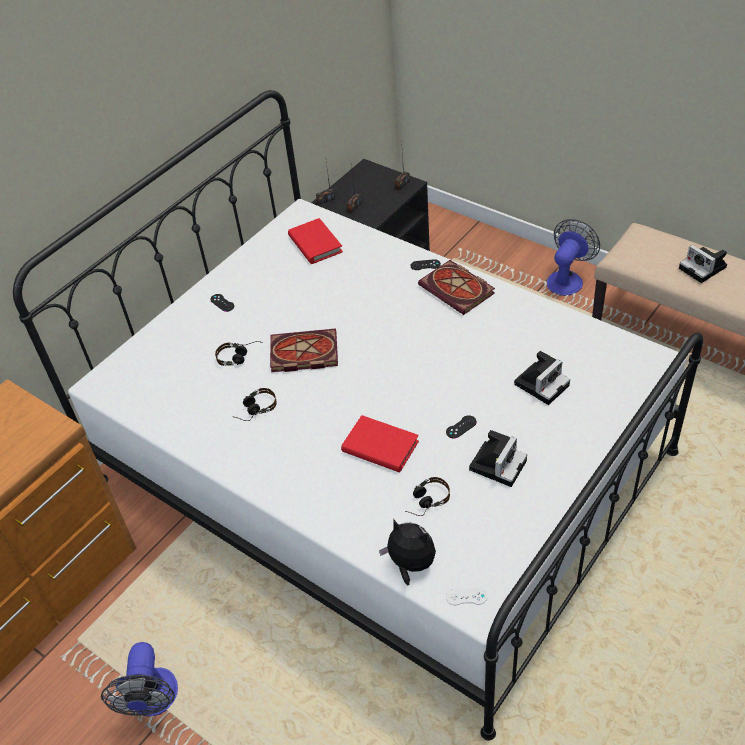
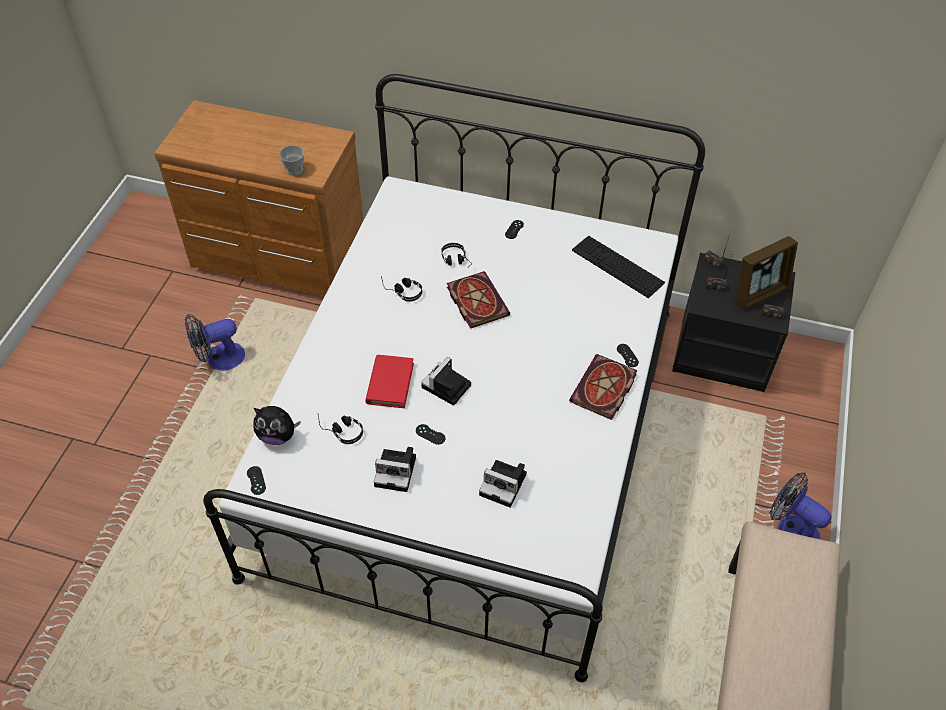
camera: 65 degrees right, 5 degrees up
red book [288,218,343,264] -> keyboard [572,236,665,298]
plush toy [379,520,436,586] -> plush toy turned 90 degrees clockwise [254,406,300,445]
white game controller [446,588,487,605] -> black game controller [247,466,266,495]
fan [547,219,600,296] -> fan turned 150 degrees counterclockwise [770,472,831,539]
camera [679,245,727,283] -> camera moved to [421,357,471,406]
none -> cup [279,145,304,176]
none -> picture frame [736,236,798,310]

